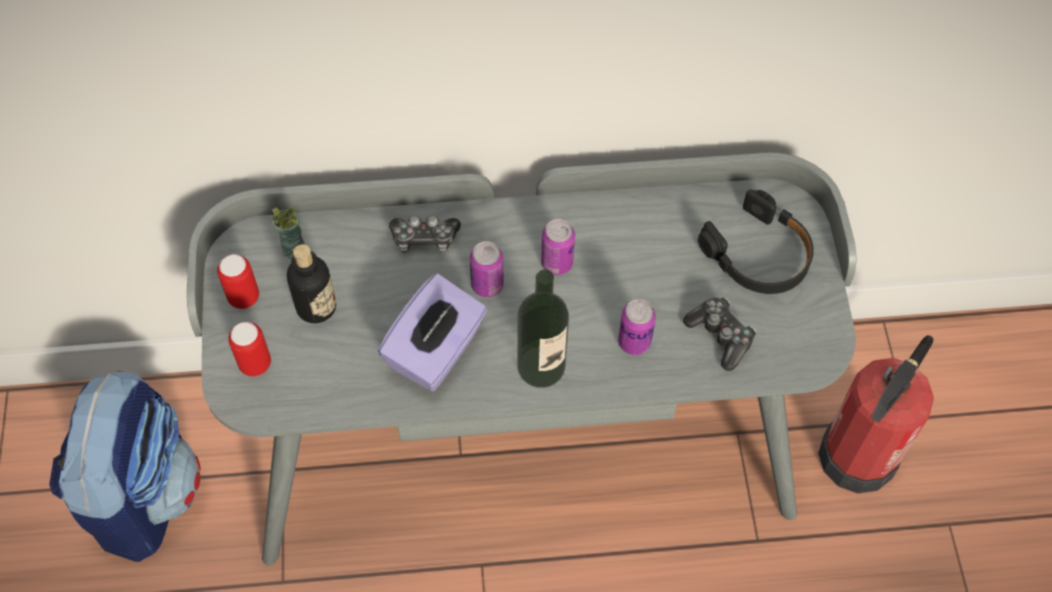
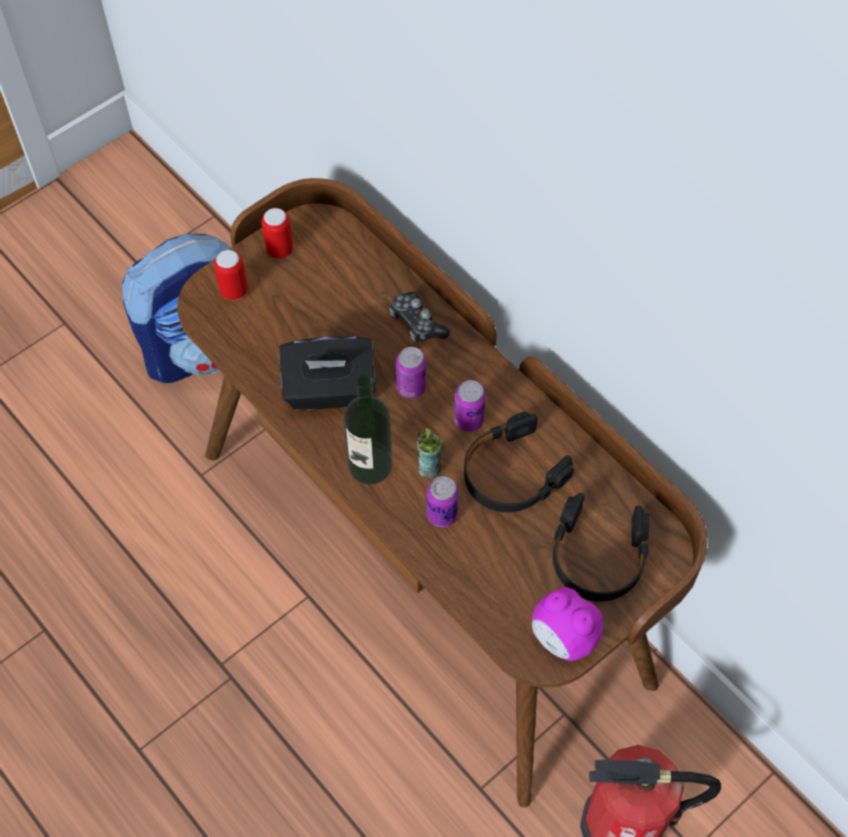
camera: 55 degrees right, 0 degrees up
grey desk [187,152,856,566] -> brown desk [177,178,708,808]
cup [271,207,305,259] -> cup moved to [416,428,443,478]
bottle [287,244,336,323] -> none
purple tissue box [378,273,487,391] -> black tissue box [279,336,375,410]
game controller [683,297,756,371] -> none
none -> black headphones [464,412,574,512]
none -> alarm clock [532,587,603,661]

